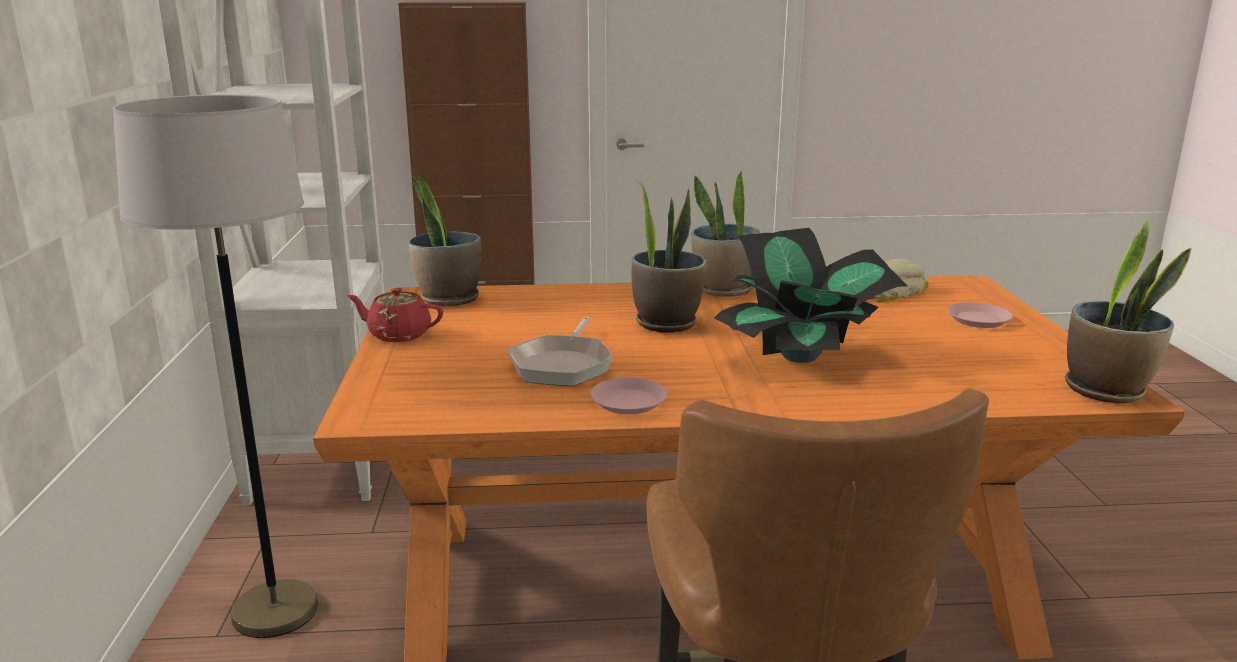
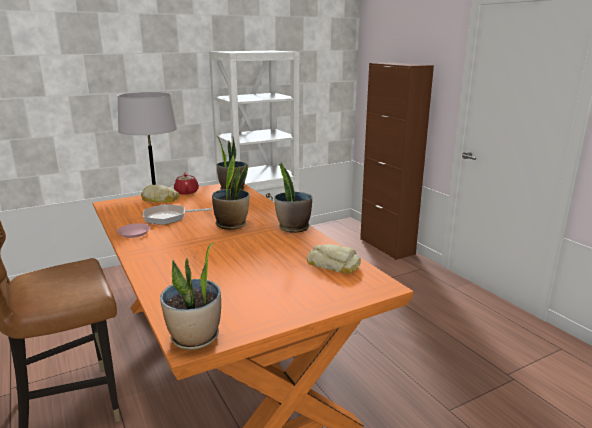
camera: 65 degrees right, 0 degrees up
potted plant [714,228,907,363] -> none
pink plate [947,302,1013,328] -> none
none -> bread [141,185,180,202]

